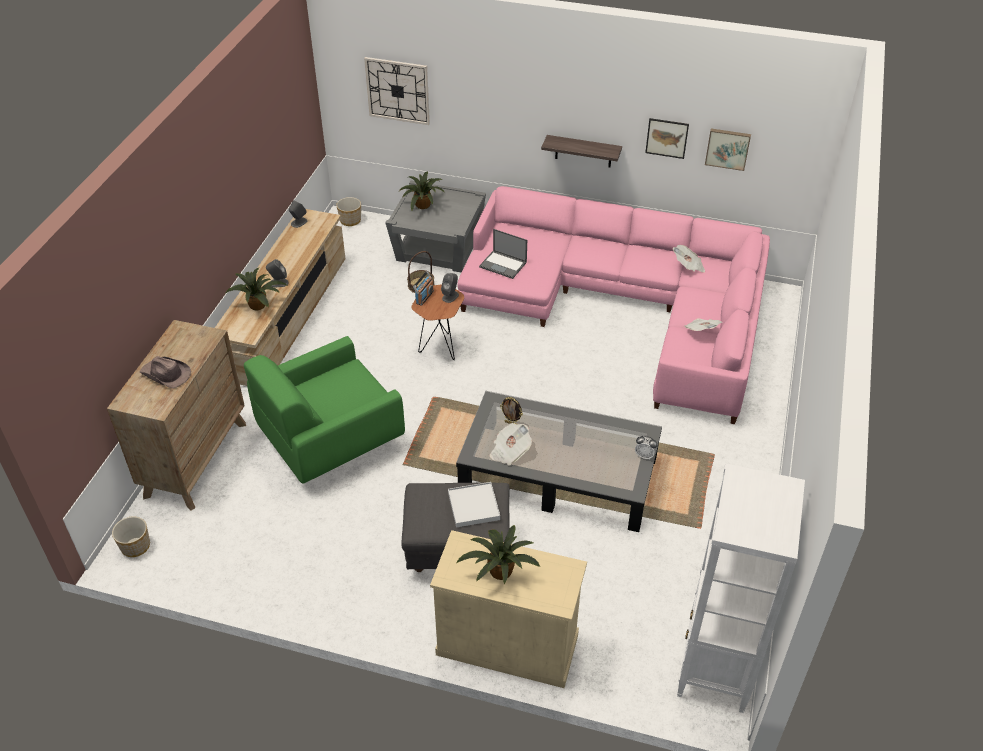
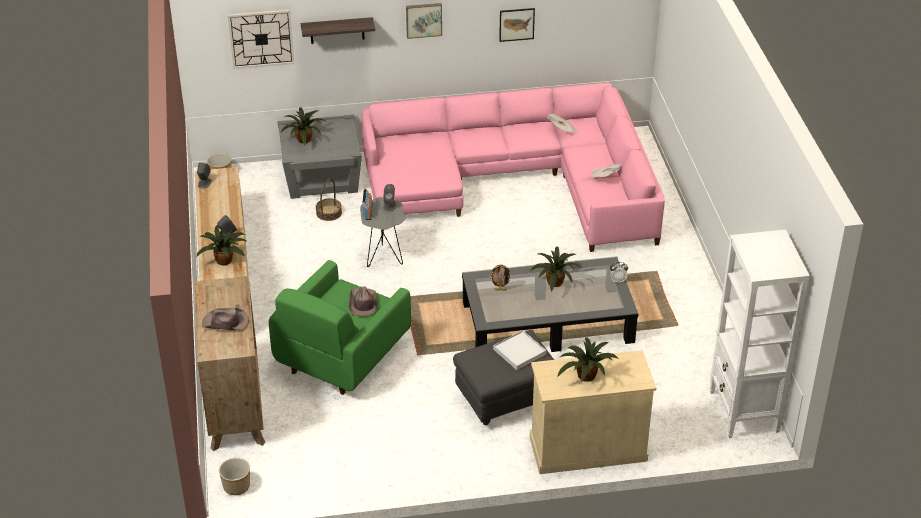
camera: 25 degrees left, 5 degrees down
brown side table [412,284,464,360] -> grey side table [360,197,405,267]
laptop [479,229,527,279] -> none
newspaper [489,423,532,466] -> none
shelf [541,135,622,167] -> shelf moved to [301,17,375,44]
picture [705,129,751,171] -> picture moved to [406,3,442,39]
none -> brown hat [349,287,377,317]
none -> potted plant [530,246,581,292]

